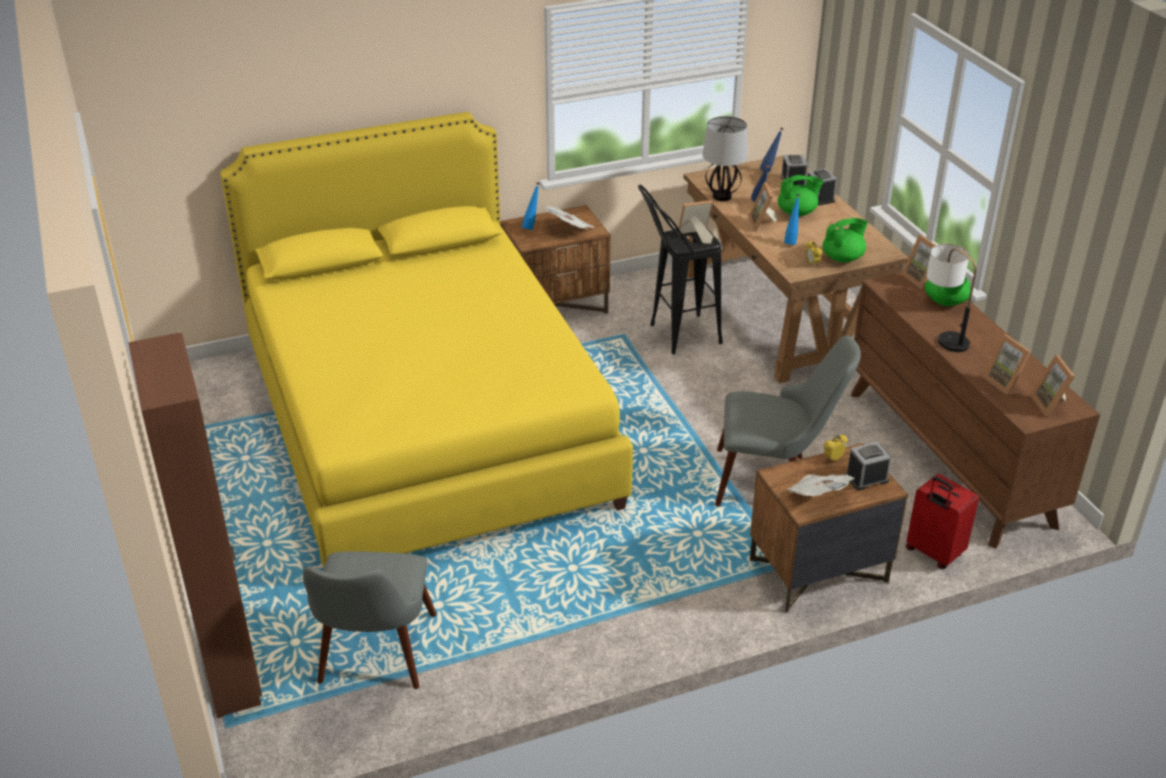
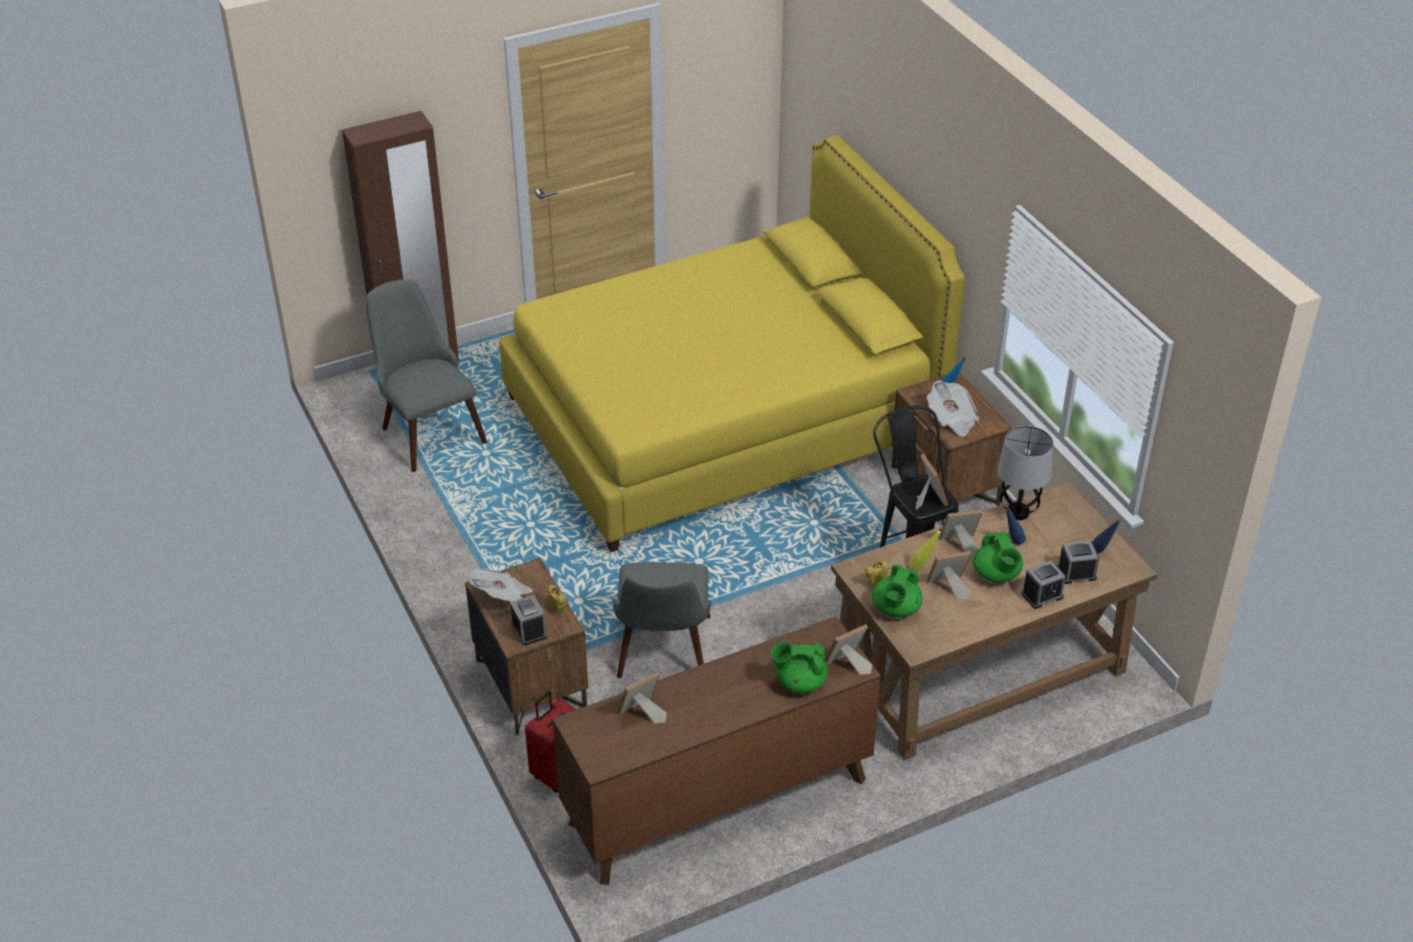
camera: 85 degrees right, 5 degrees up
grey chair [303,551,436,689] -> grey chair turned 60 degrees clockwise [366,280,487,472]
blue bottle [784,194,800,245] -> yellow bottle [909,527,943,570]
green teapot [823,218,868,263] -> green teapot turned 60 degrees clockwise [872,565,923,617]
table lamp [926,244,976,352] -> none
picture frame [1030,355,1075,417] -> picture frame moved to [927,551,971,600]

